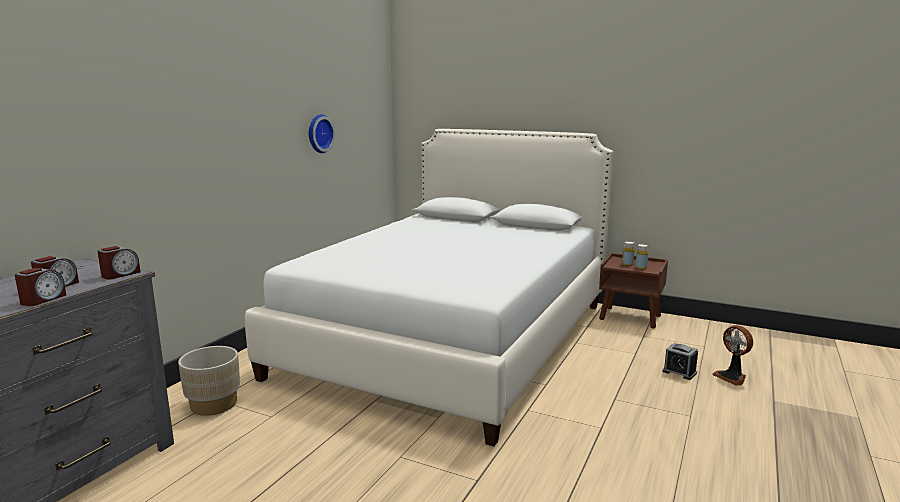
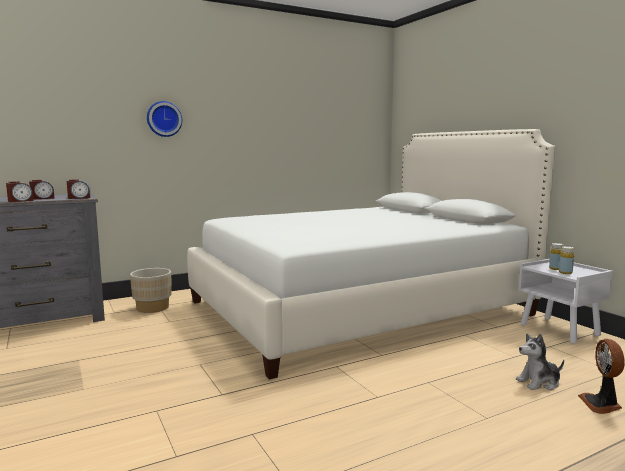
camera: 35 degrees right, 5 degrees down
wall clock [309,114,335,153] -> wall clock moved to [147,101,182,137]
brown nightstand [599,253,668,328] -> white nightstand [519,259,613,343]
alarm clock [662,343,698,380] -> plush toy [516,333,564,390]

